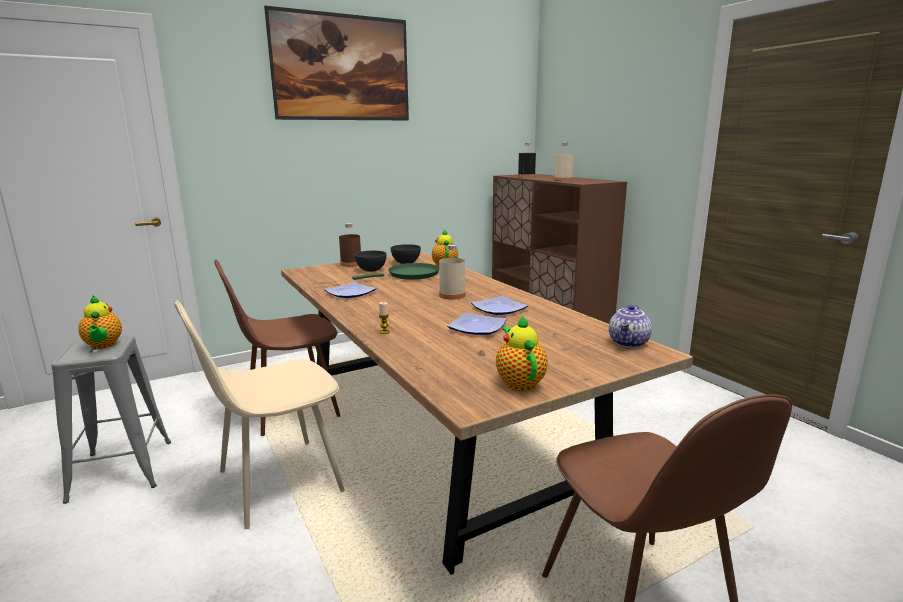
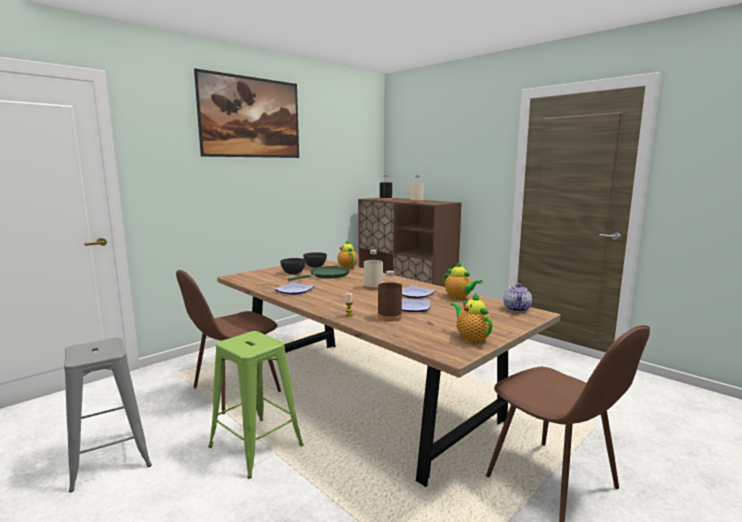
camera: 15 degrees left, 5 degrees down
teapot [78,296,122,349] -> teapot moved to [444,261,483,300]
beige chair [174,300,345,529] -> green stool [208,331,304,478]
brown bottle [339,223,361,267] -> brown bottle moved to [378,271,402,322]

